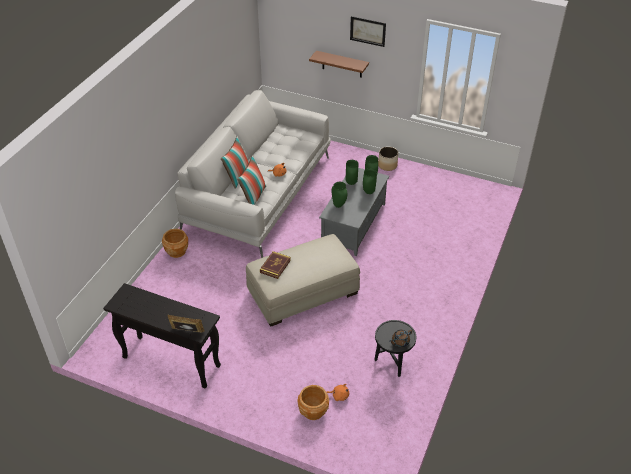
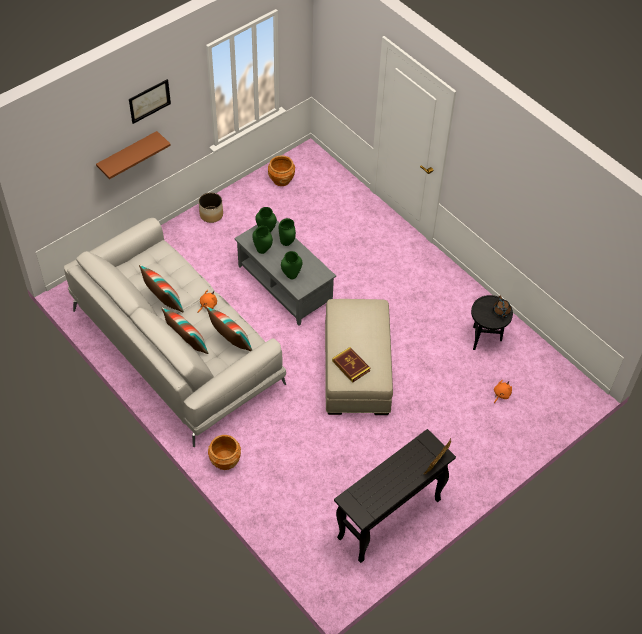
camera: 65 degrees left, 10 degrees up
brown planter [298,385,329,420] -> brown planter moved to [268,155,295,186]
none -> pillow [139,265,184,312]

